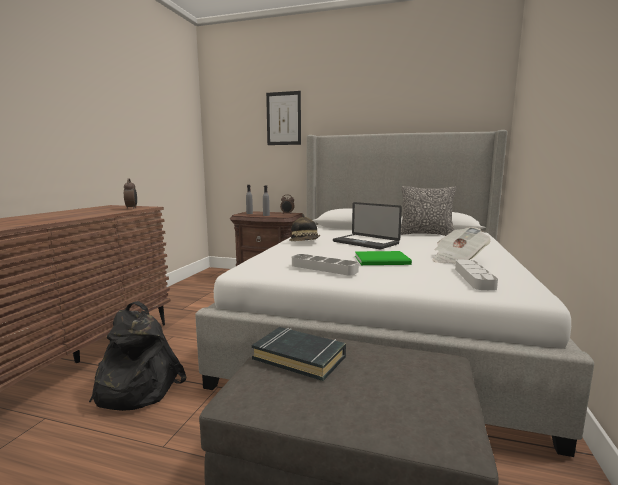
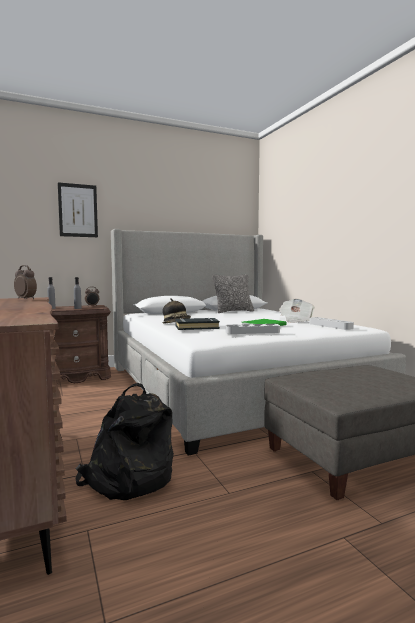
camera: 40 degrees left, 5 degrees down
black book [252,327,346,381] -> black book moved to [175,318,220,330]
laptop [333,202,402,249] -> none

